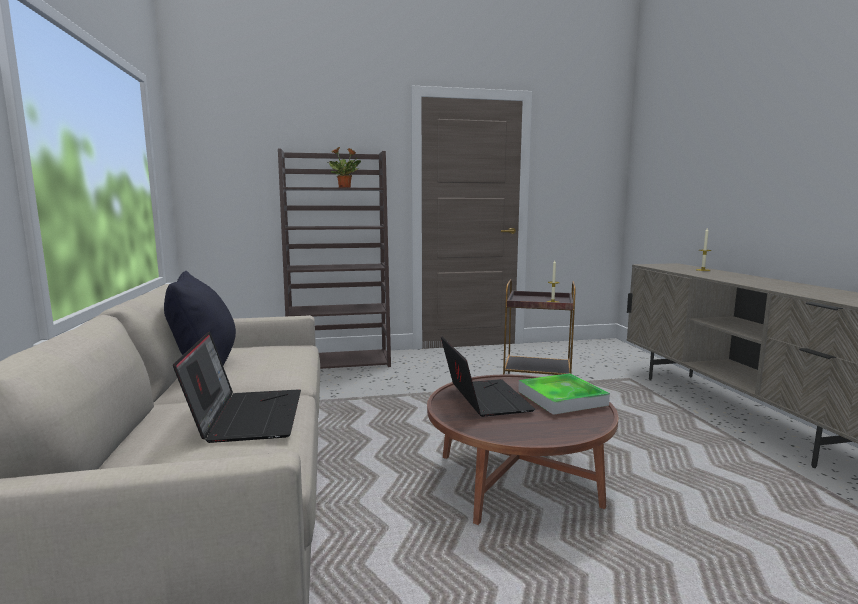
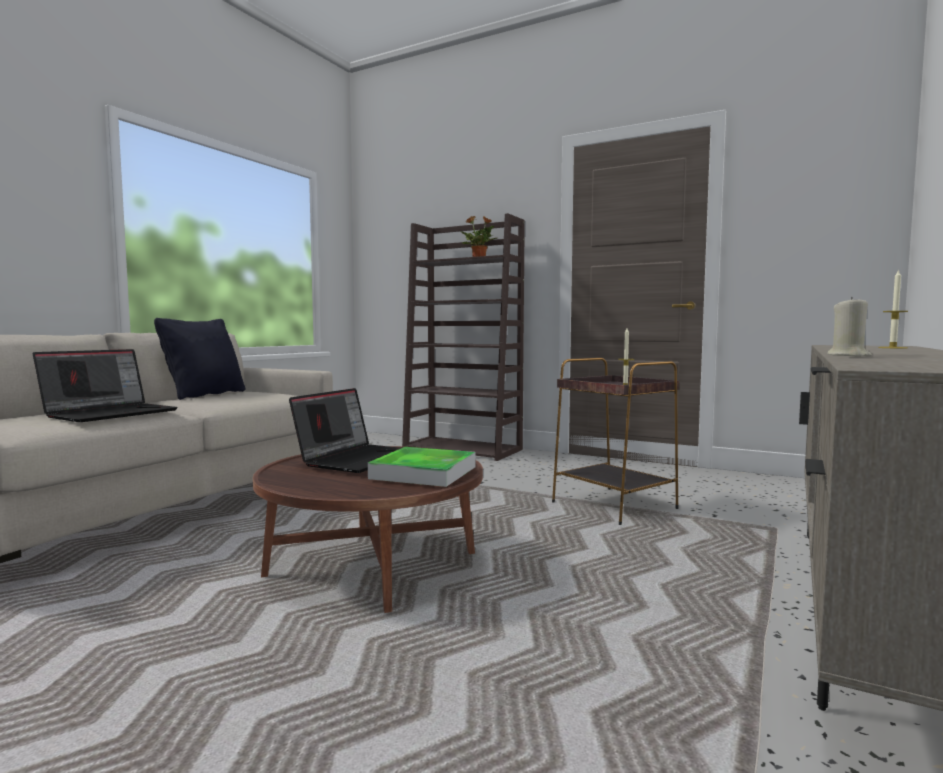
camera: 40 degrees right, 5 degrees down
none -> beige candle [827,297,872,357]

